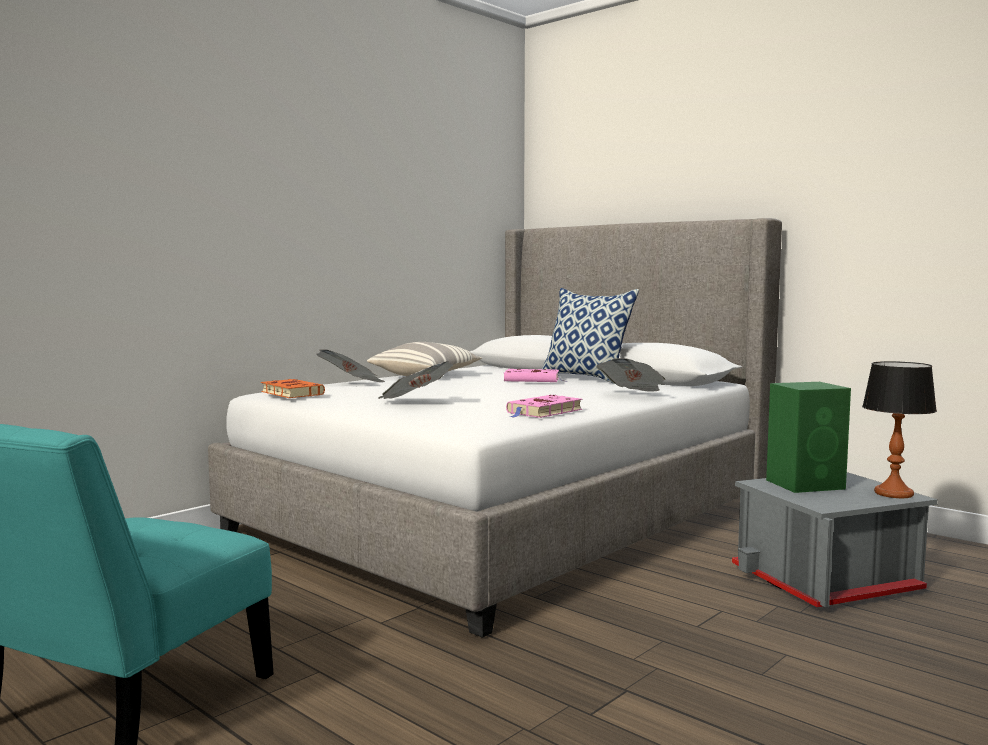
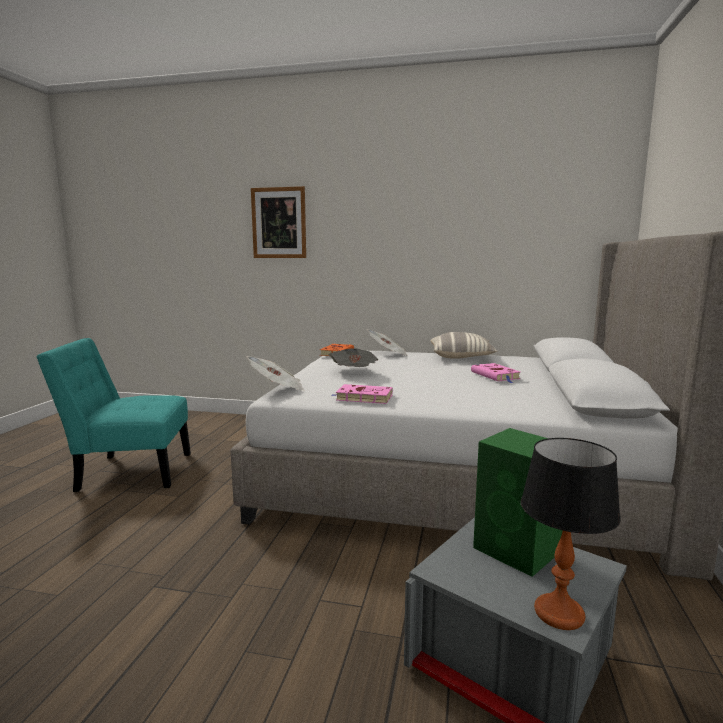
camera: 60 degrees right, 5 degrees up
pillow [542,288,639,384] -> none
newspaper [596,358,665,392] -> newspaper moved to [247,356,305,391]
none -> picture [251,186,306,258]

